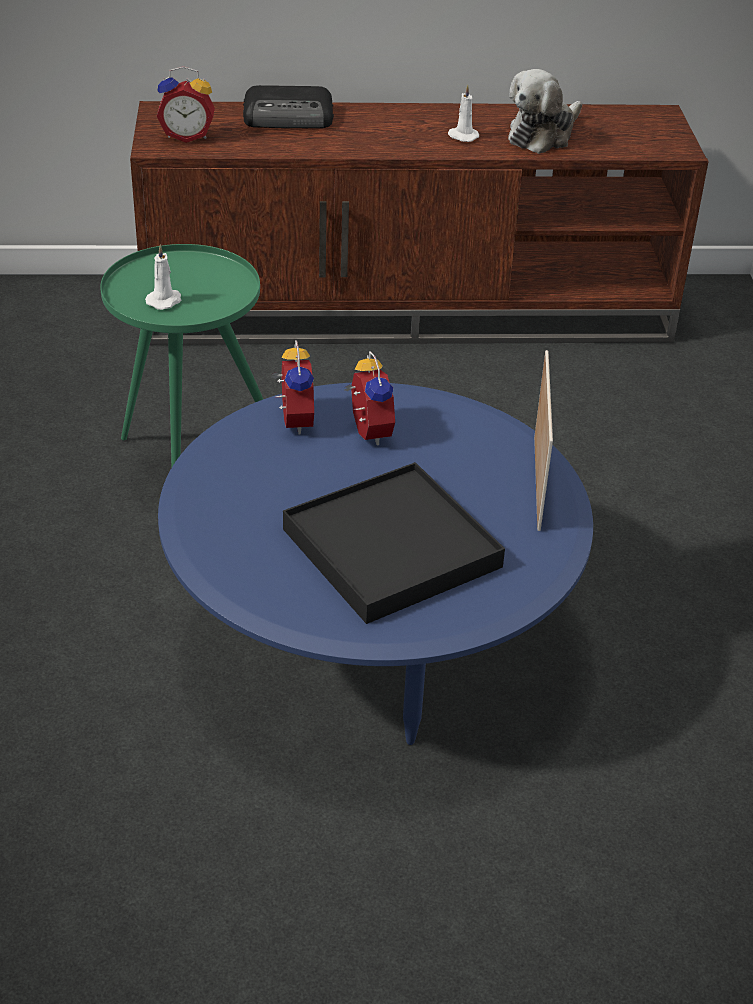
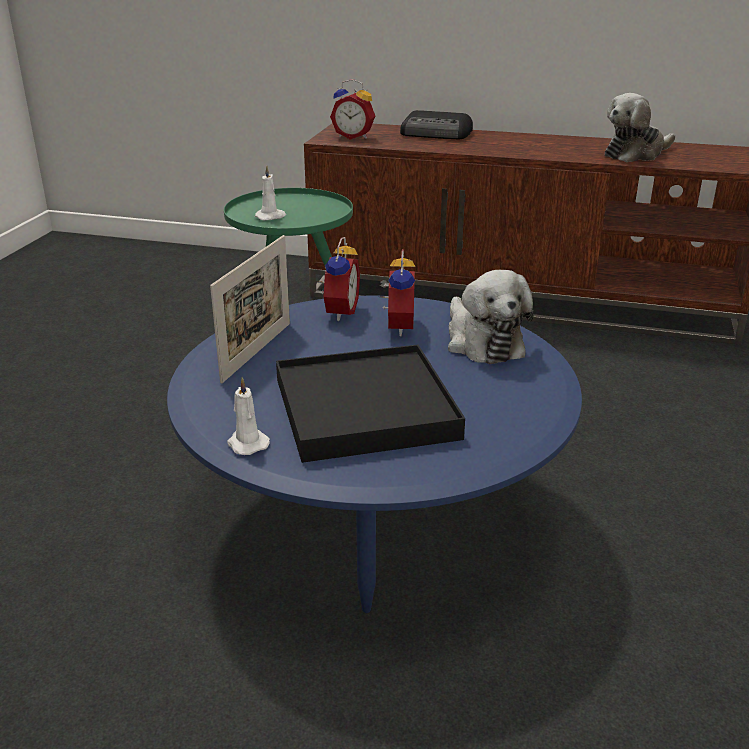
camera: 20 degrees right, 10 degrees down
white candle [448,85,479,142] -> white candle moved to [227,377,270,455]
picture frame [534,350,553,531] -> picture frame moved to [210,235,290,383]
none -> plush toy [448,270,534,364]

